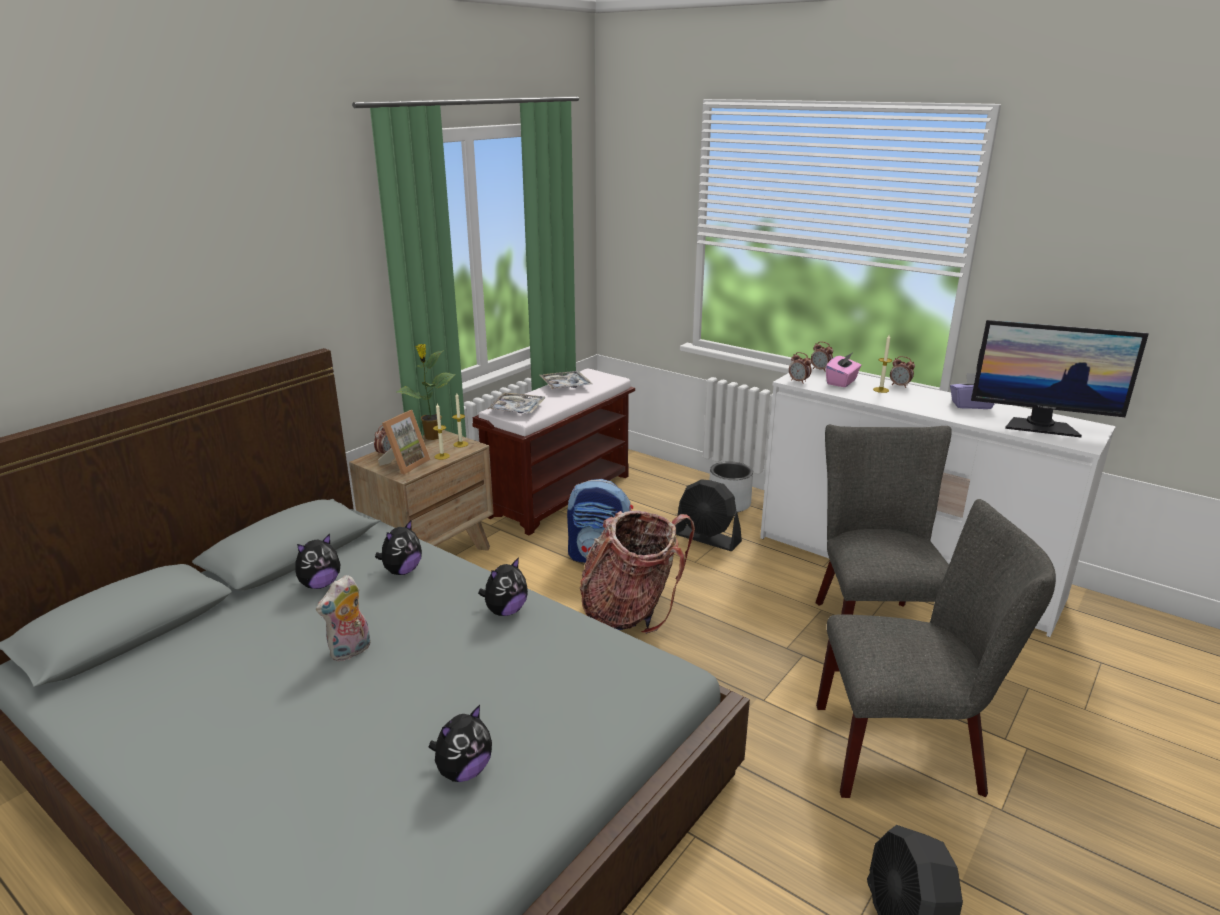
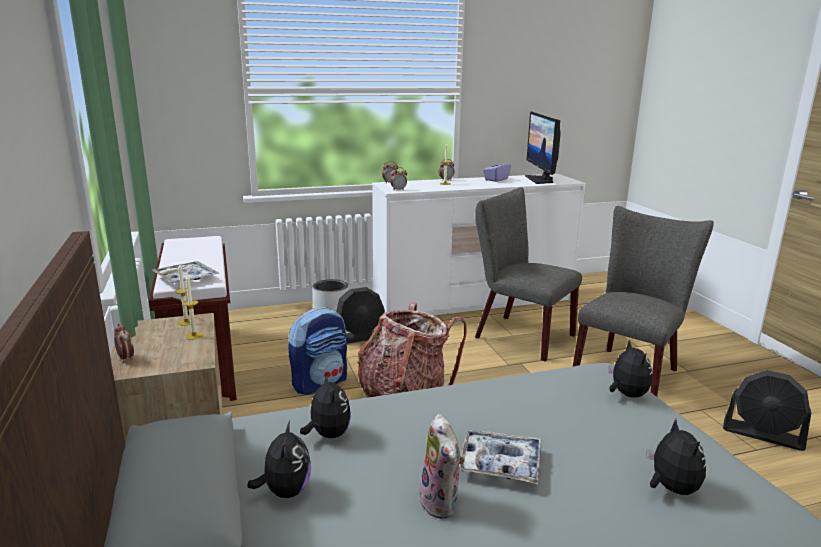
camera: 55 degrees left, 5 degrees down
picture frame [378,410,430,475] -> none
potted plant [396,344,456,440] -> none
plush toy [478,557,528,616] -> plush toy moved to [608,340,652,398]
tray [540,371,593,389] -> tray moved to [459,429,542,484]
pink tissue box [826,352,861,387] -> none
monitor [971,320,1149,437] -> monitor turned 120 degrees clockwise [525,111,561,184]

